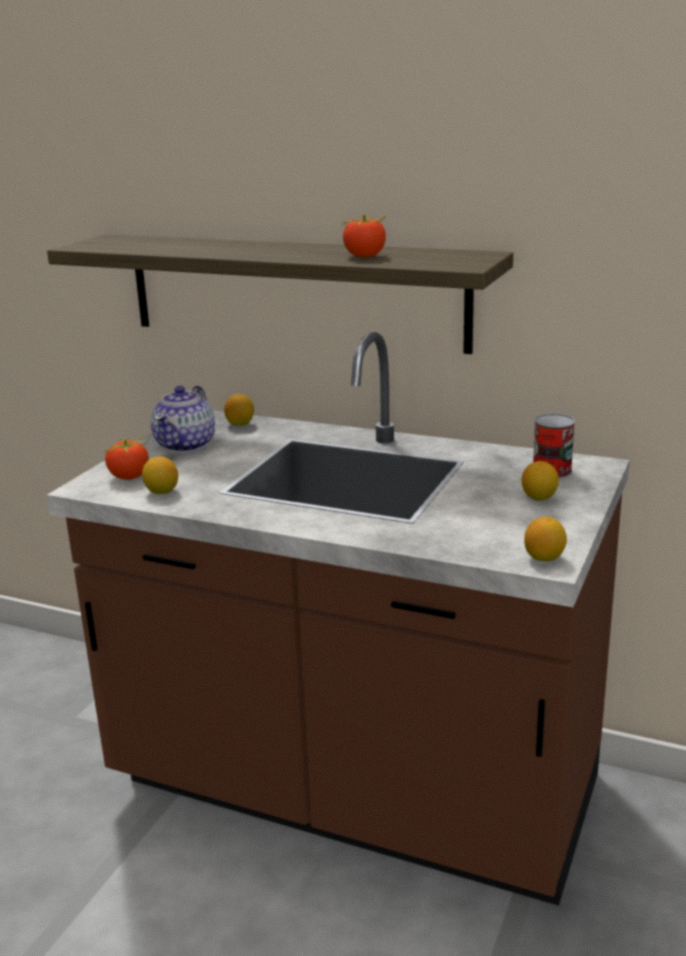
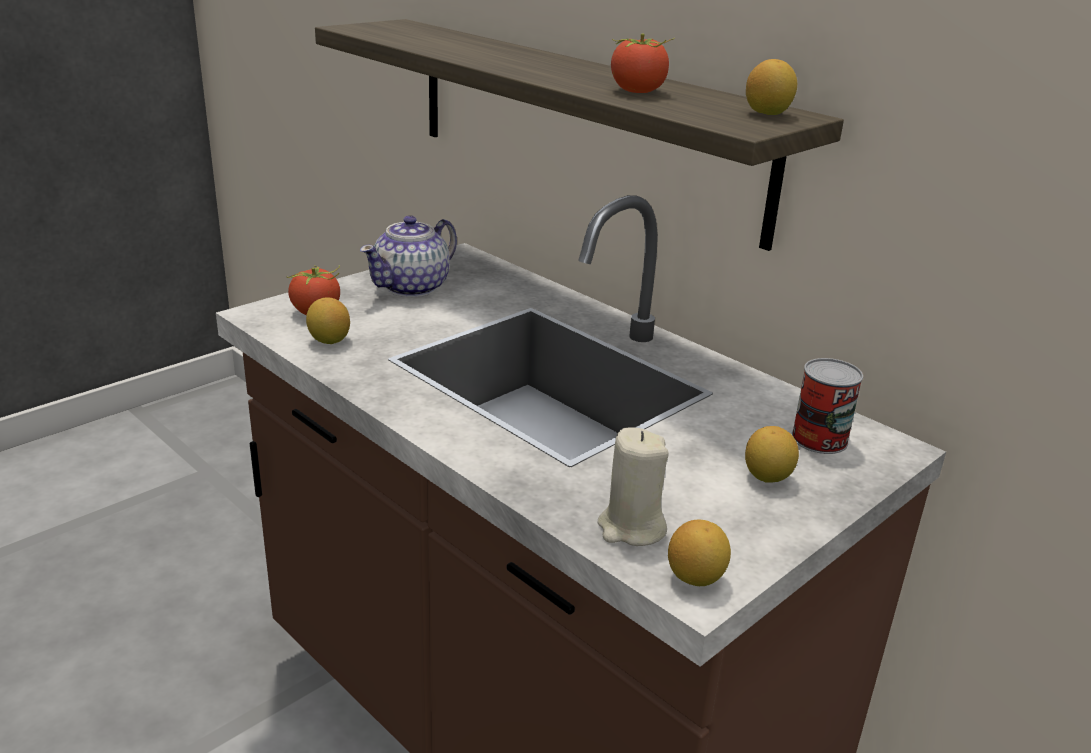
camera: 20 degrees right, 5 degrees up
lemon [224,394,254,426] -> lemon moved to [746,59,797,115]
none -> beige candle [597,428,669,546]

